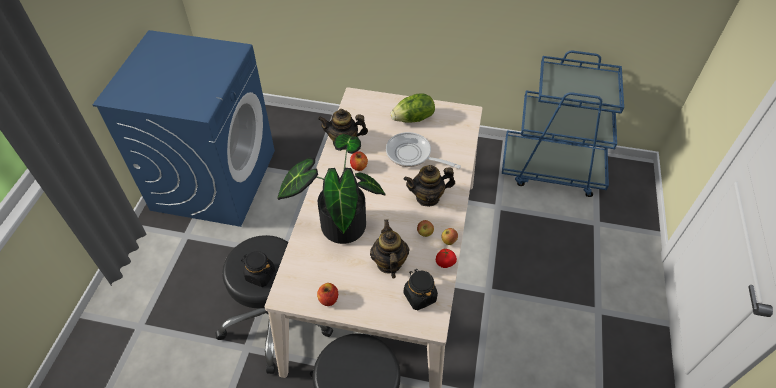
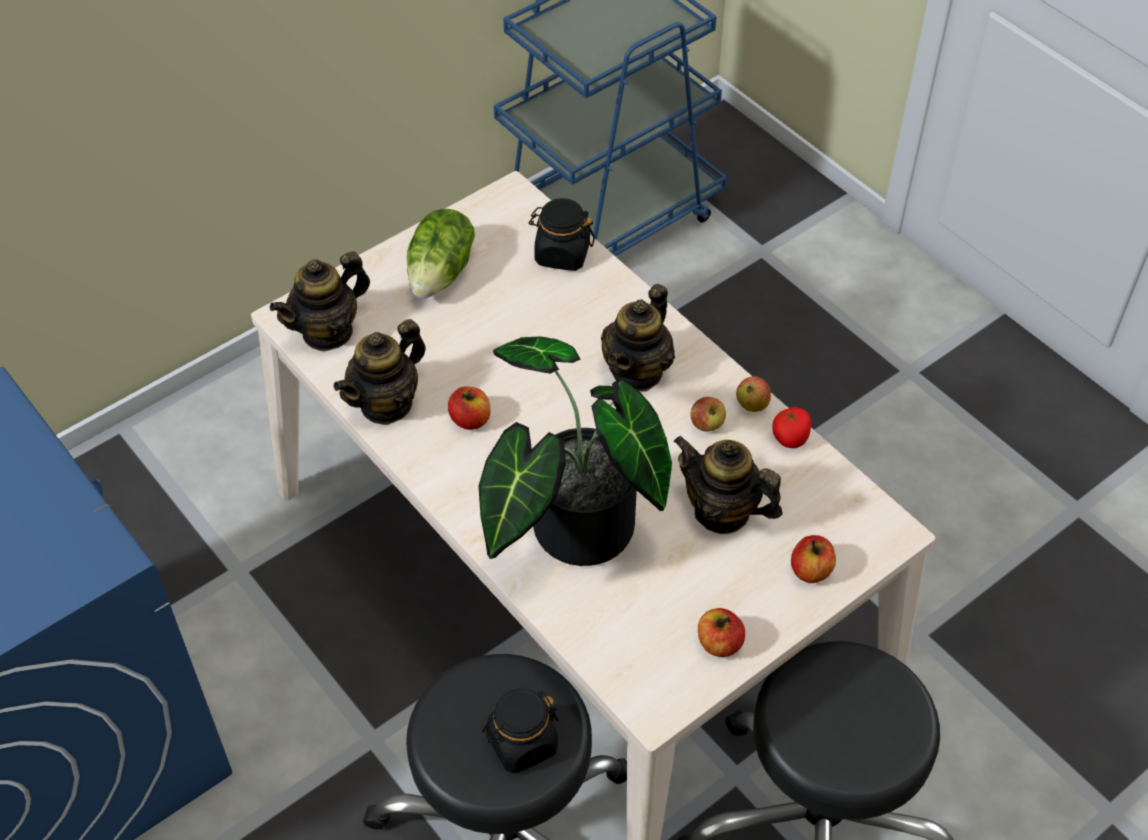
camera: 50 degrees left, 0 degrees up
frying pan [386,132,461,169] -> none
black jar [404,269,438,310] -> black jar moved to [529,198,595,271]
none -> teapot [270,251,370,352]
none -> apple [791,535,836,583]

